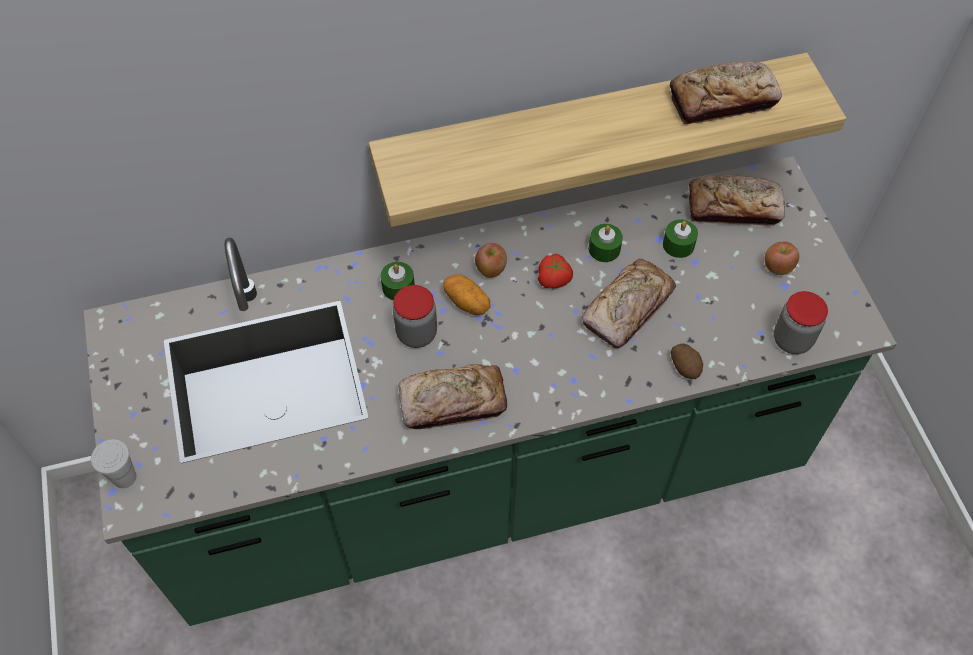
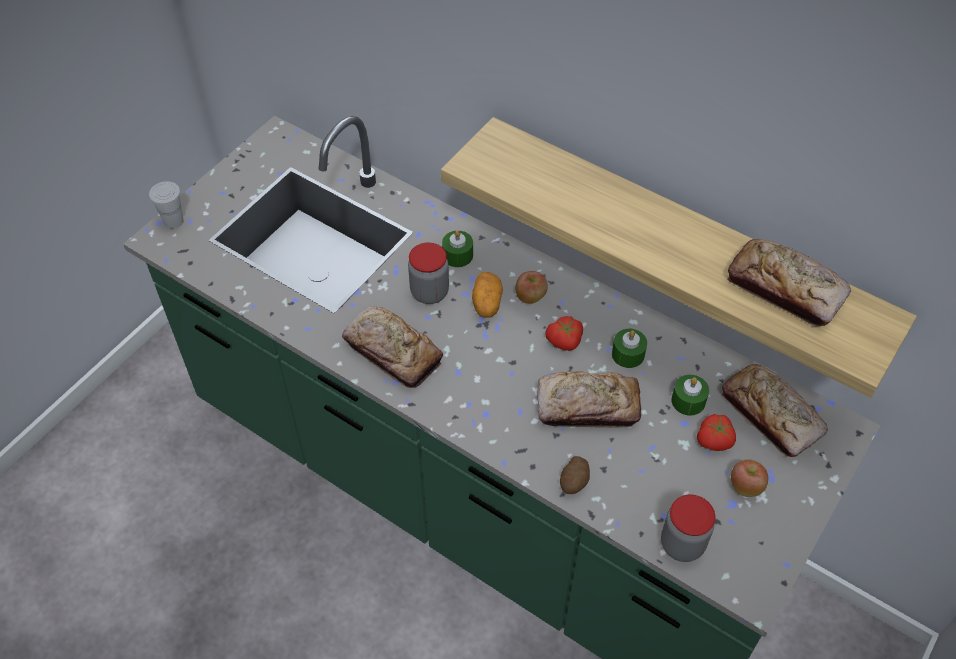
camera: 50 degrees right, 5 degrees down
none -> tomato [697,414,736,451]

